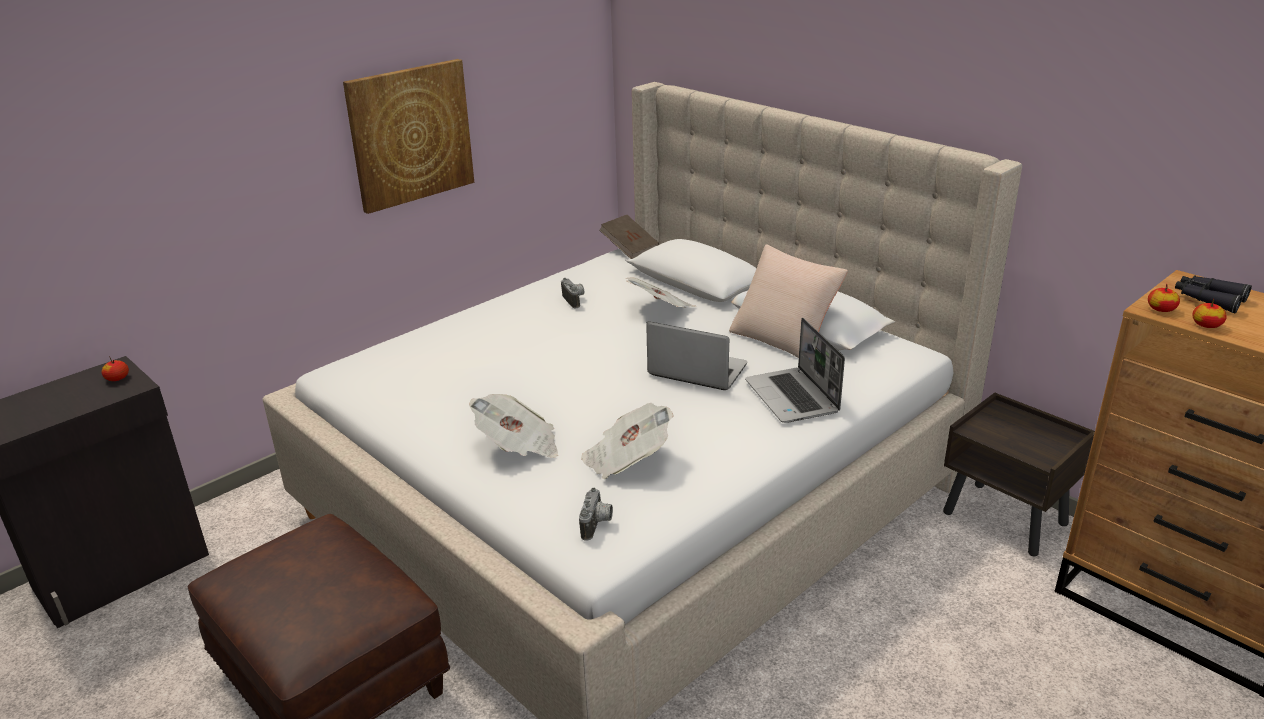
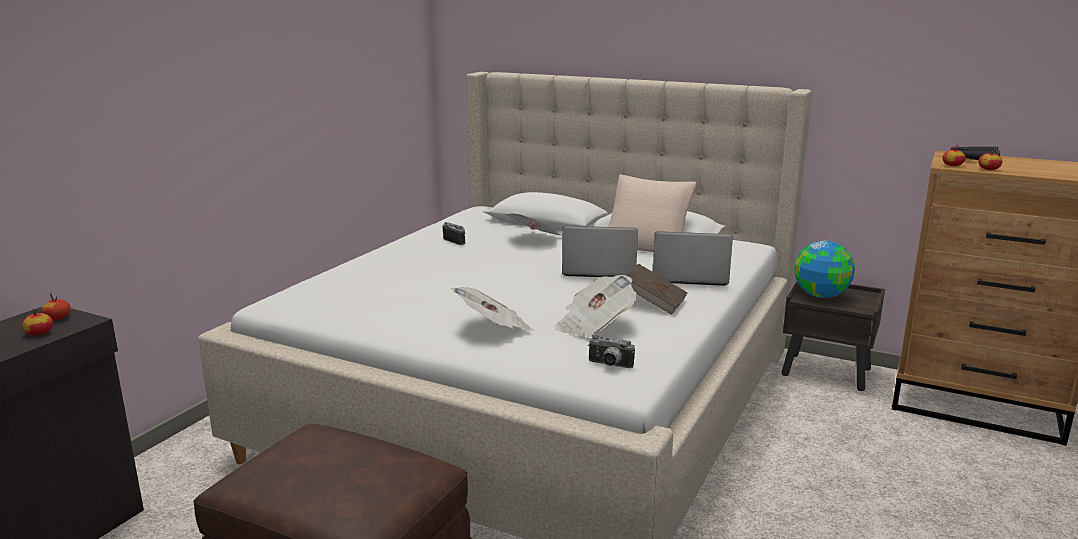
camera: 20 degrees left, 10 degrees down
picture [343,59,474,214] -> none
camera [579,488,613,541] -> camera turned 120 degrees clockwise [588,335,635,368]
brown book [600,215,659,259] -> brown book moved to [626,264,688,315]
laptop [745,318,845,423] -> laptop turned 135 degrees clockwise [652,231,733,286]
none -> apple [22,309,53,335]
none -> globe [794,240,855,298]

